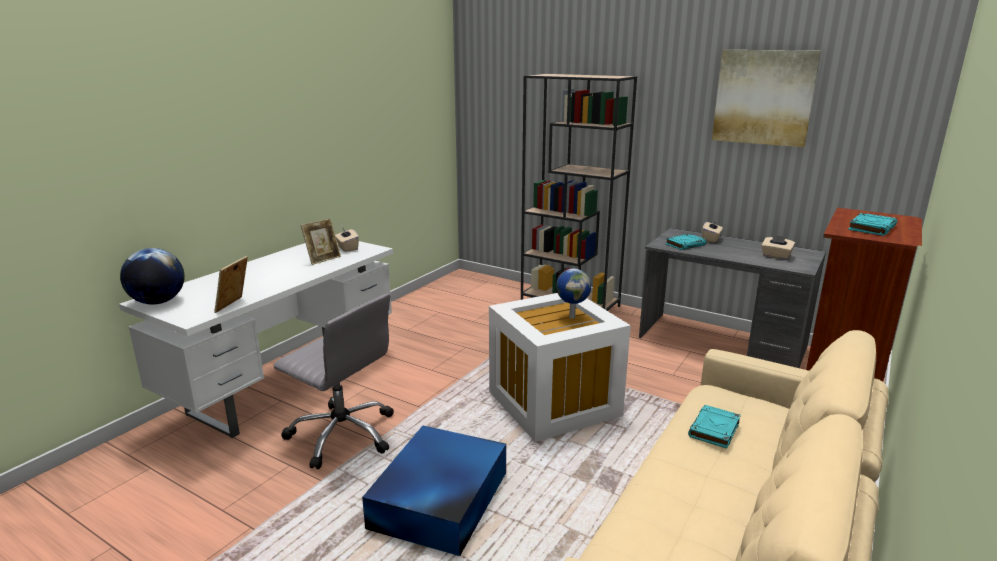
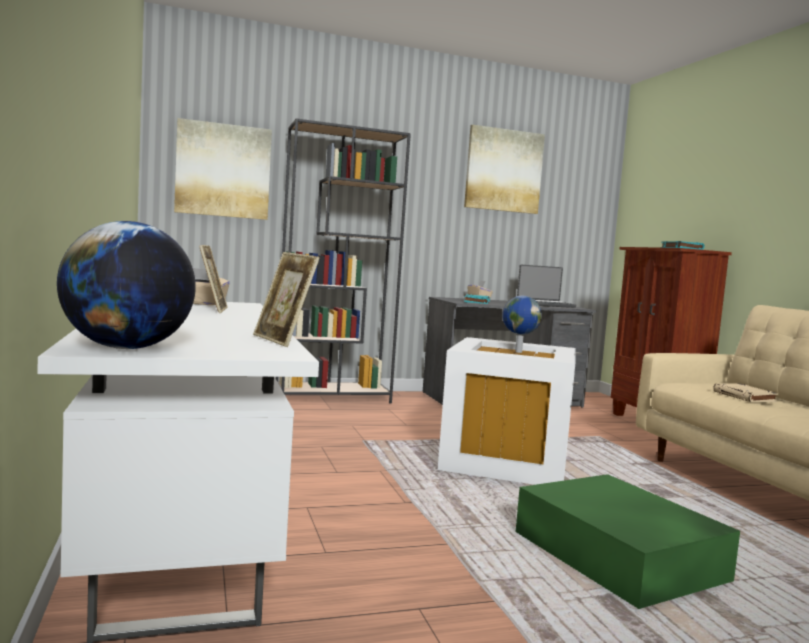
camera: 50 degrees left, 15 degrees down
grey office chair [273,293,394,469] -> none
blue storage box [362,425,506,556] -> green storage box [516,474,740,609]
turquoise book [688,405,741,449] -> beige book [713,383,778,402]
beige tissue box [761,234,795,259] -> laptop [517,265,576,308]
none -> picture [174,118,272,220]

